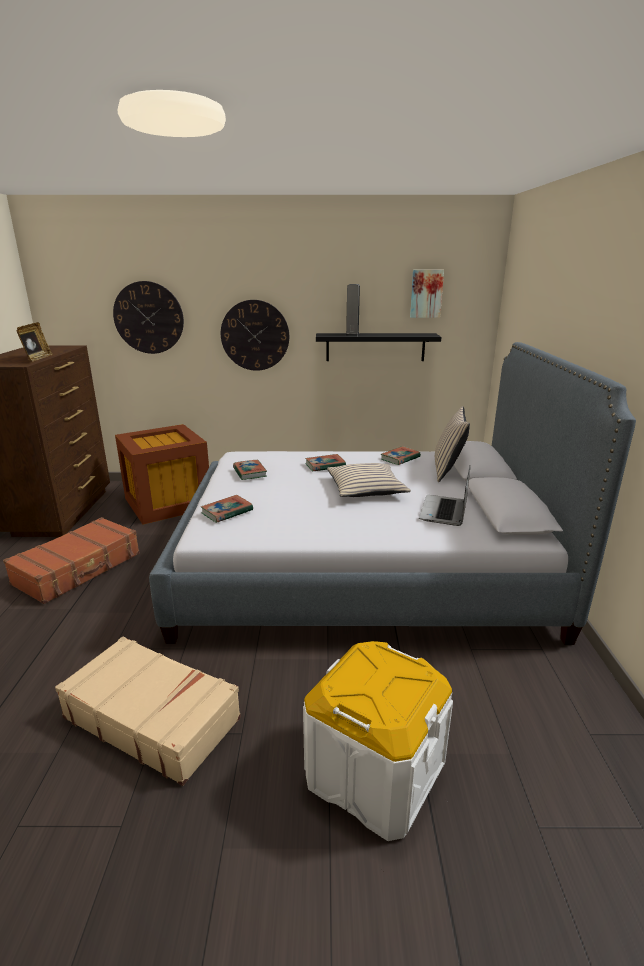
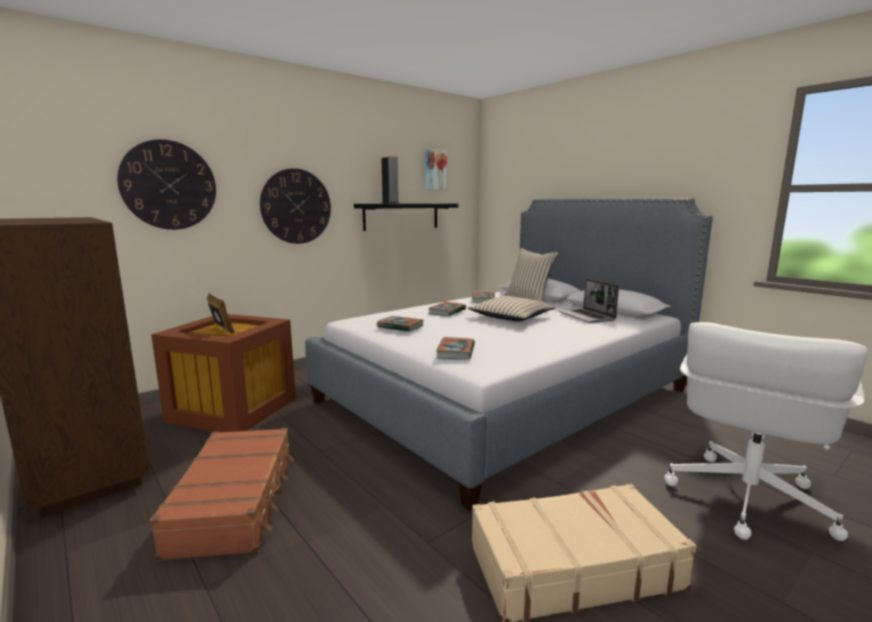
camera: 40 degrees left, 10 degrees down
picture frame [16,322,53,362] -> picture frame moved to [207,294,235,334]
white storage box [303,641,453,841] -> white office chair [664,322,868,541]

